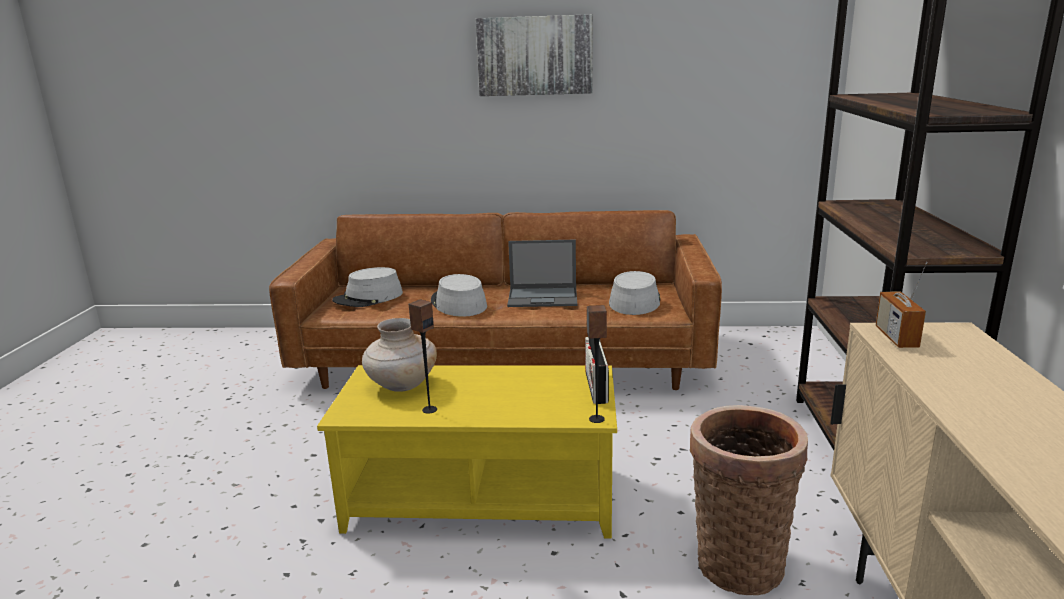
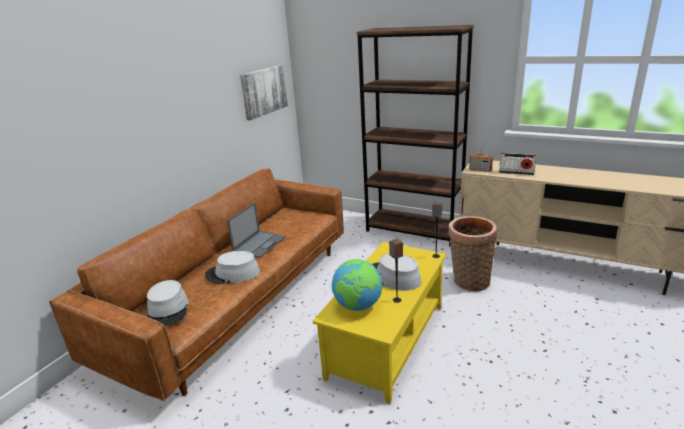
camera: 65 degrees left, 5 degrees up
beige vase [362,318,437,392] -> globe [332,259,382,311]
picture [475,14,593,96] -> picture moved to [240,65,288,120]
radio [585,337,609,404] -> radio moved to [499,153,536,175]
grey hat [609,271,660,315] -> grey hat moved to [372,253,421,291]

